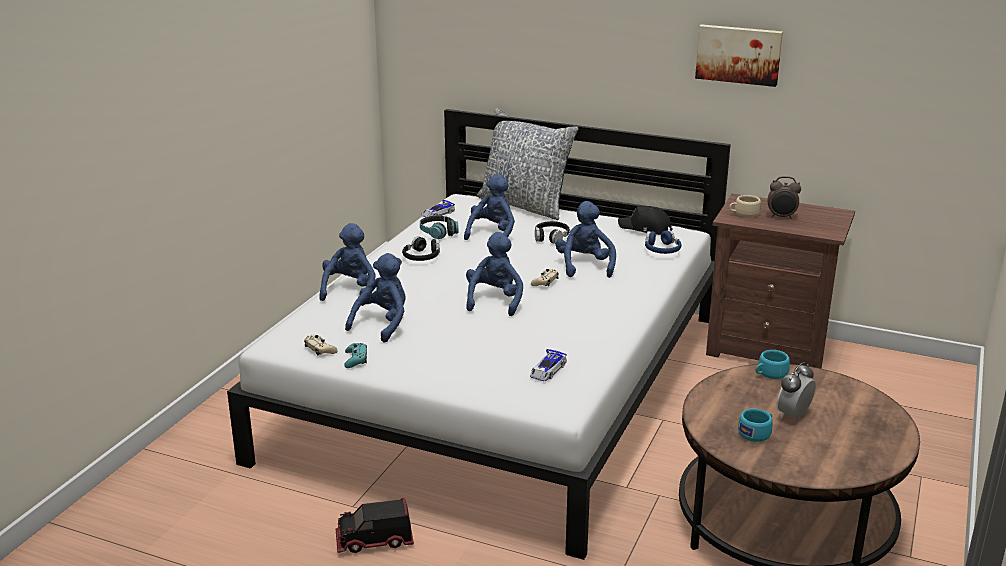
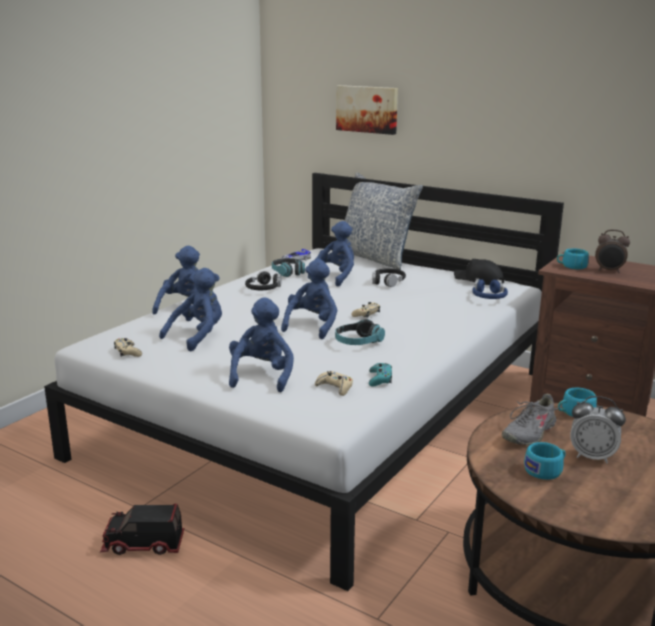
camera: 10 degrees right, 5 degrees down
turquoise game controller [344,343,367,368] -> turquoise game controller moved to [369,363,392,386]
toy car [530,349,567,381] -> beige game controller [315,371,353,396]
blue plush toy [555,201,616,278] -> blue plush toy moved to [229,297,294,392]
picture [695,24,783,87] -> picture moved to [336,85,398,135]
beige cup [729,195,761,218] -> turquoise cup [557,249,589,269]
alarm clock [776,362,816,419] -> alarm clock turned 120 degrees counterclockwise [571,396,626,463]
none -> headphones [335,319,385,345]
none -> grey shoe [502,394,559,445]

